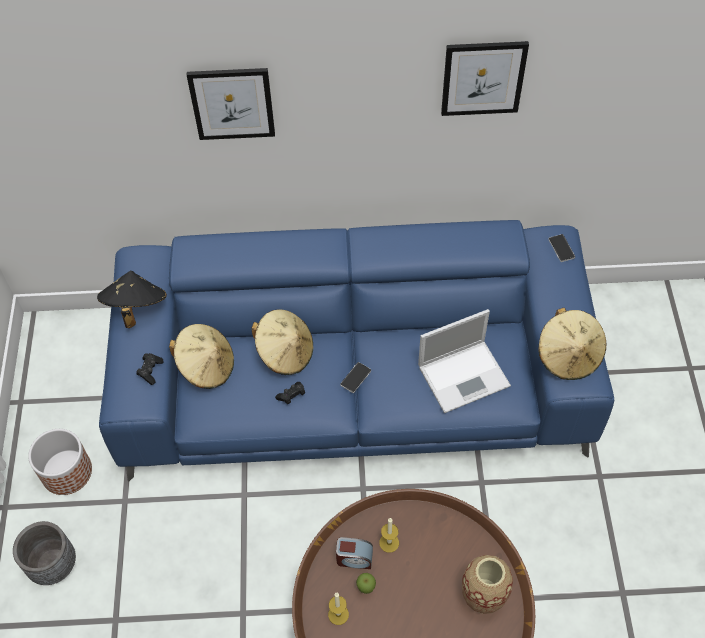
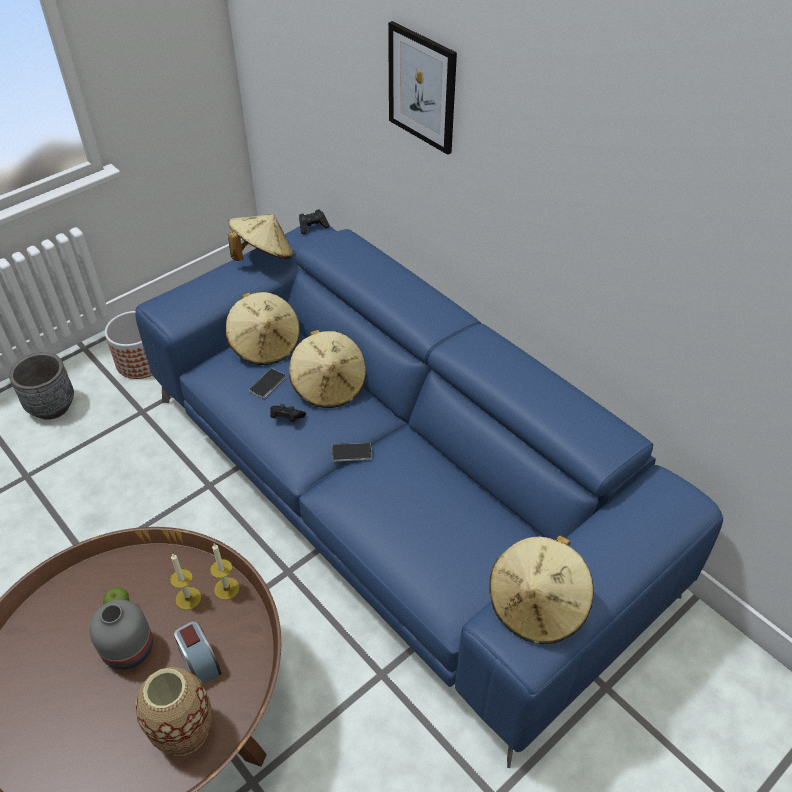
camera: 50 degrees right, 10 degrees down
black hat [97,271,167,328] -> beige hat [228,214,294,261]
black game controller [136,353,164,385] -> black game controller moved to [299,209,329,234]
candle [328,593,349,625] -> candle moved to [210,544,240,600]
alarm clock [336,537,373,569] -> alarm clock moved to [174,621,222,684]
laptop [418,309,511,413] -> none
picture [441,41,529,116] -> none
phone [548,234,575,262] -> phone moved to [249,368,286,398]
none -> grey vase [89,600,153,670]

